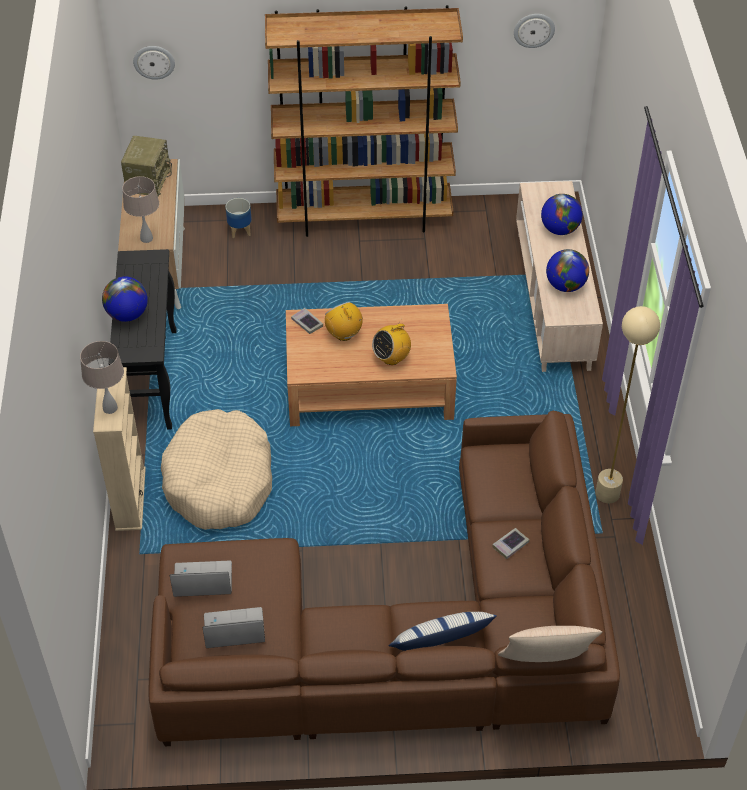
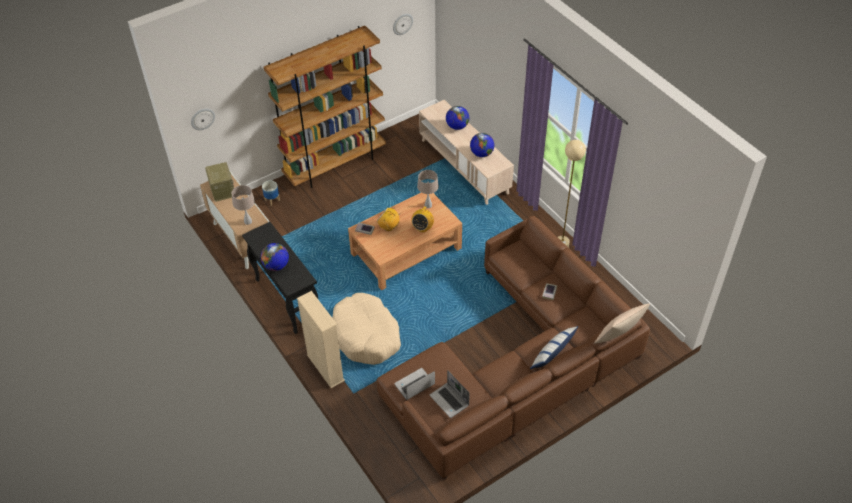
camera: 30 degrees left, 0 degrees up
beige table lamp [80,341,124,414] -> beige table lamp moved to [417,170,439,208]
laptop [203,607,265,648] -> laptop turned 90 degrees counterclockwise [430,370,470,418]

